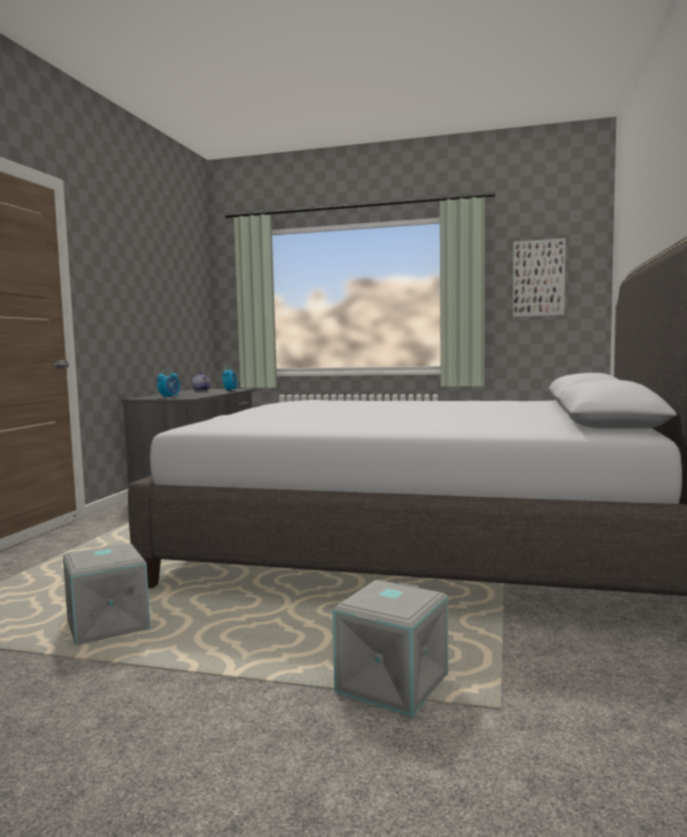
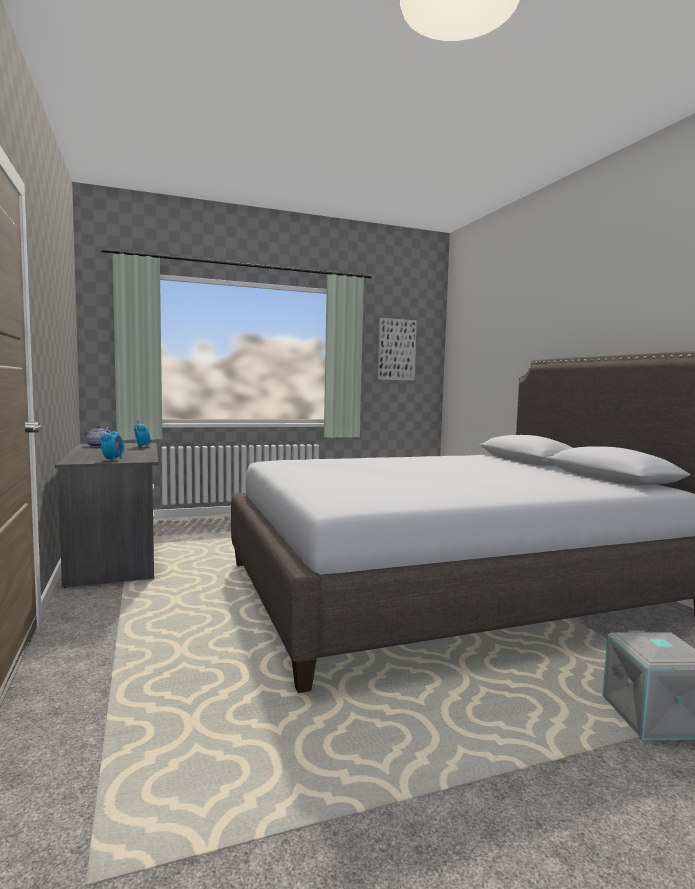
camera: 35 degrees left, 0 degrees up
grey storage box [63,543,150,646] -> none

